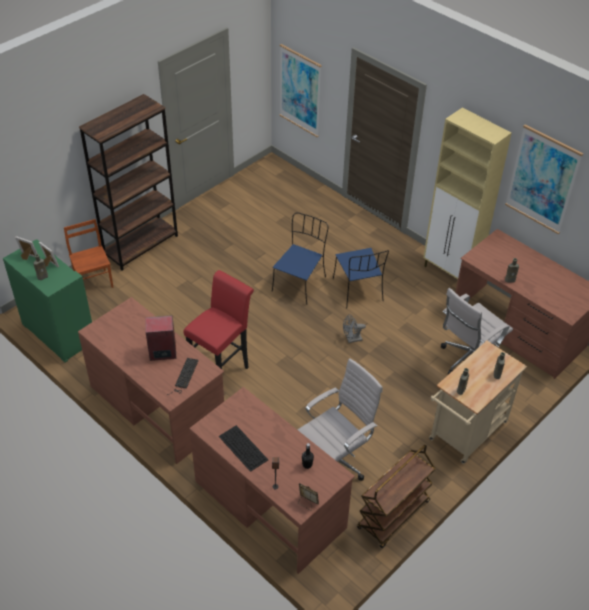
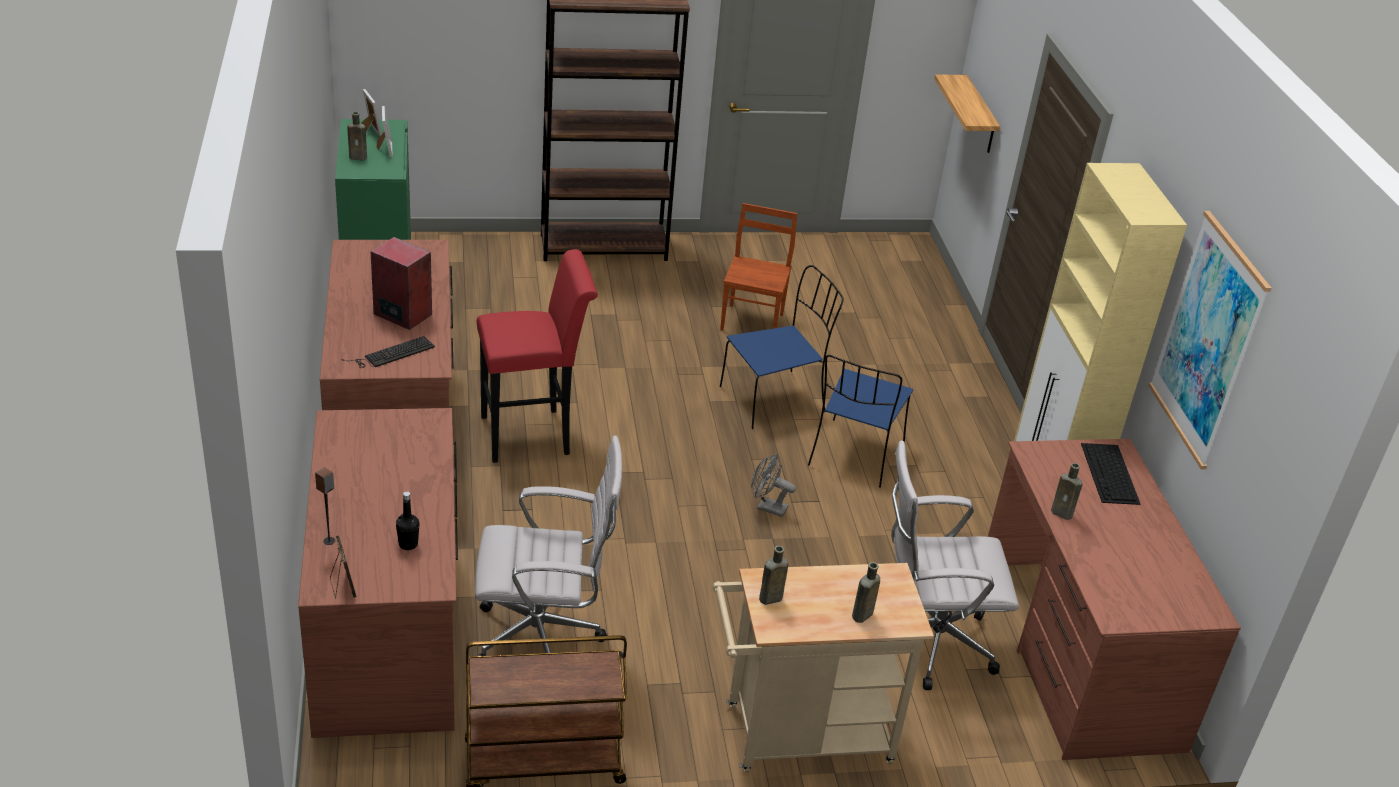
camera: 35 degrees right, 10 degrees down
brown chair [64,219,113,288] -> brown chair moved to [720,203,798,331]
keyboard [219,425,268,472] -> keyboard moved to [1081,443,1140,505]
picture [279,44,322,137] -> shelf [934,74,1000,153]

